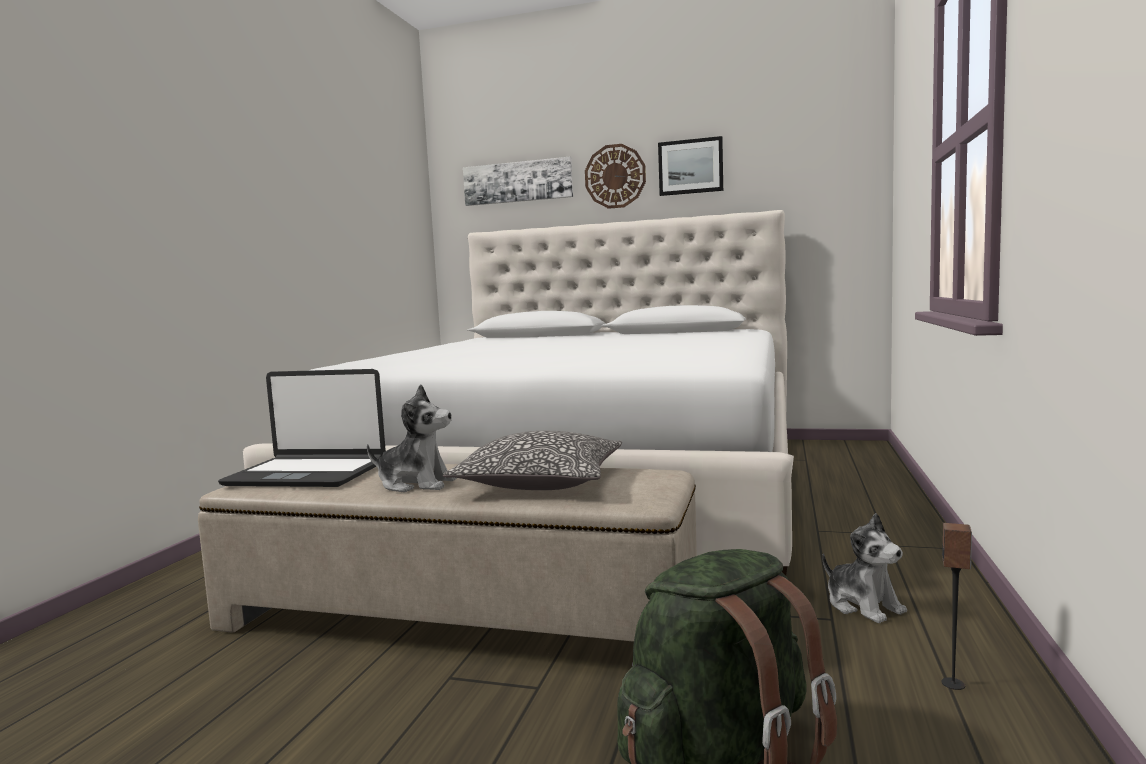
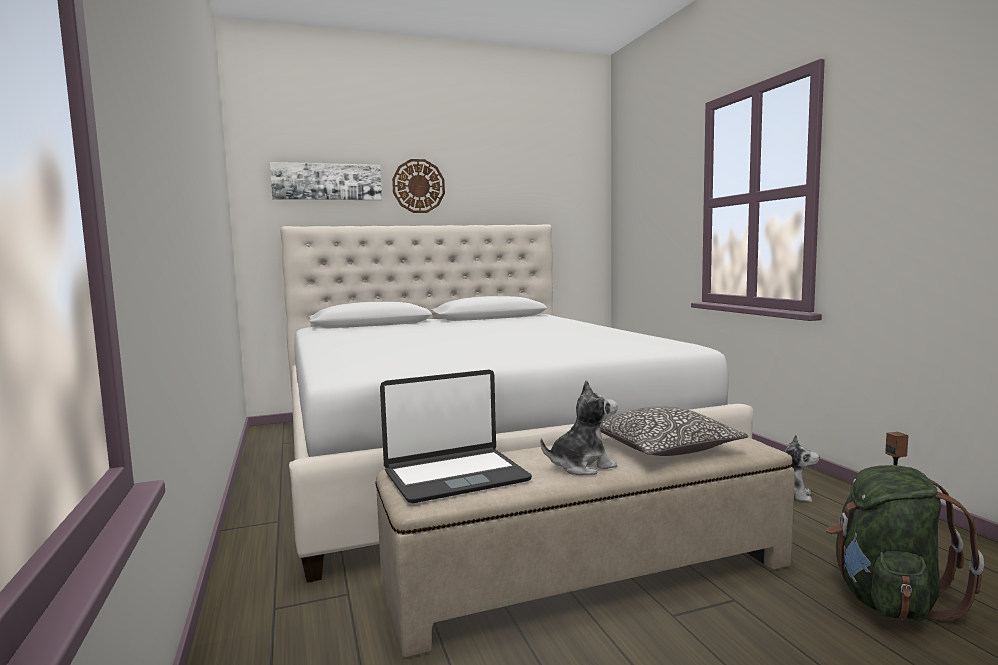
camera: 35 degrees left, 0 degrees up
picture [658,136,723,196] -> none

